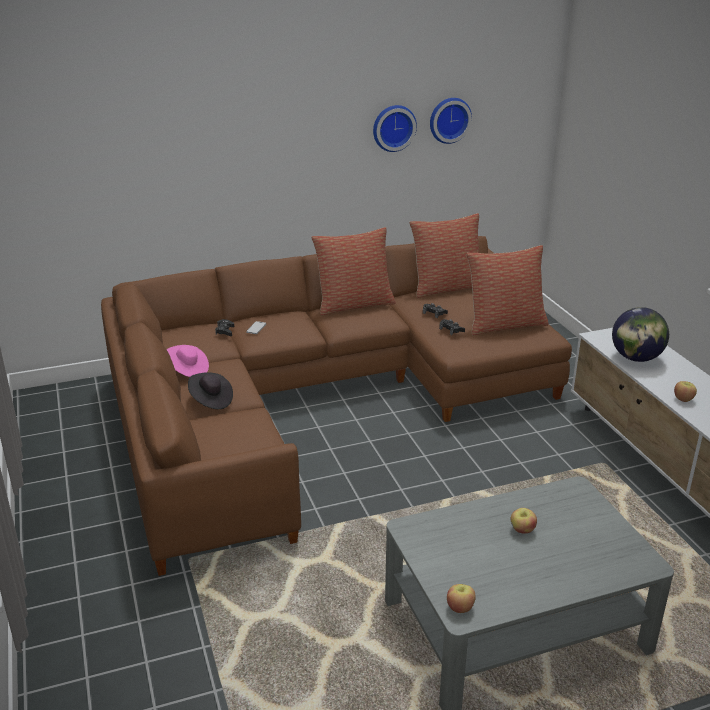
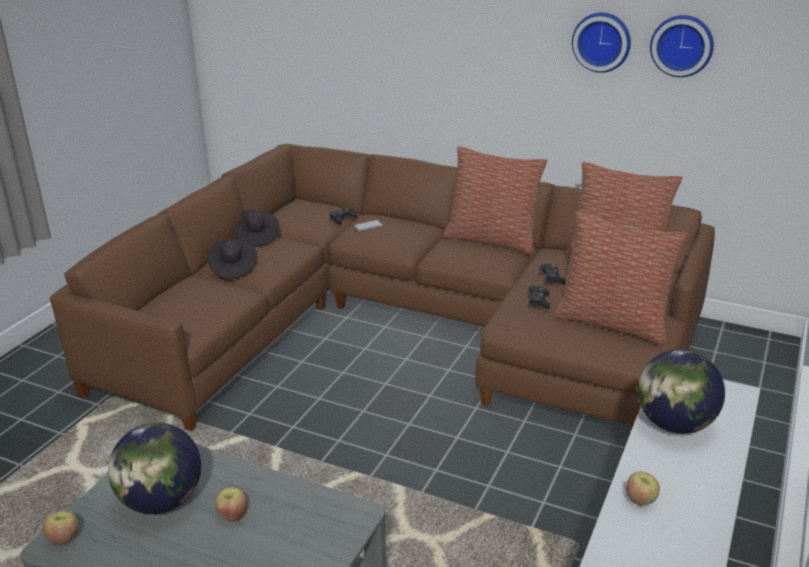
camera: 45 degrees right, 0 degrees up
pink hat [167,345,209,377] -> black hat [233,210,279,247]
none -> globe [108,423,201,514]

